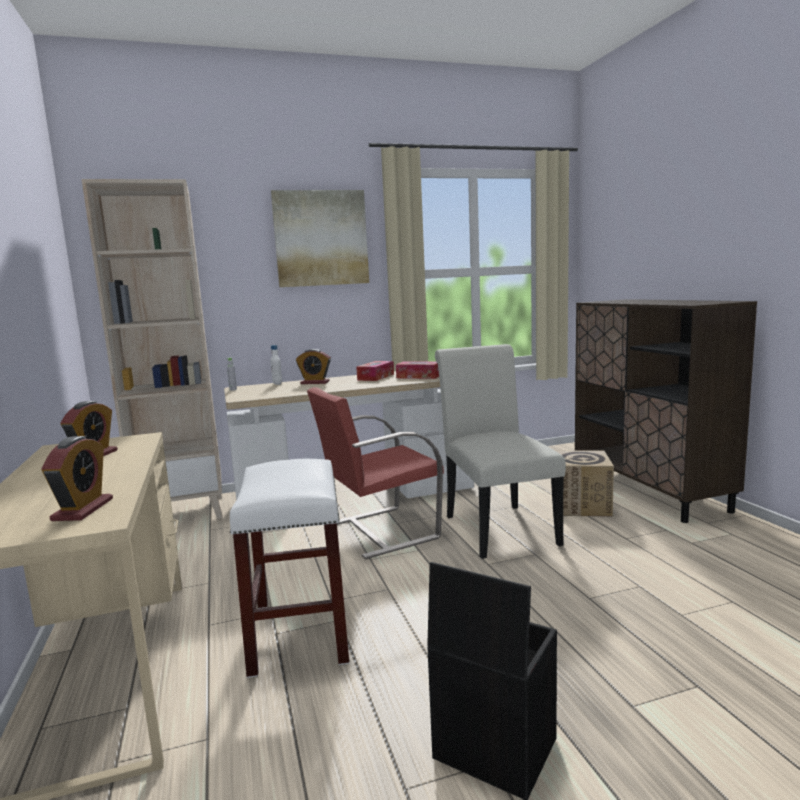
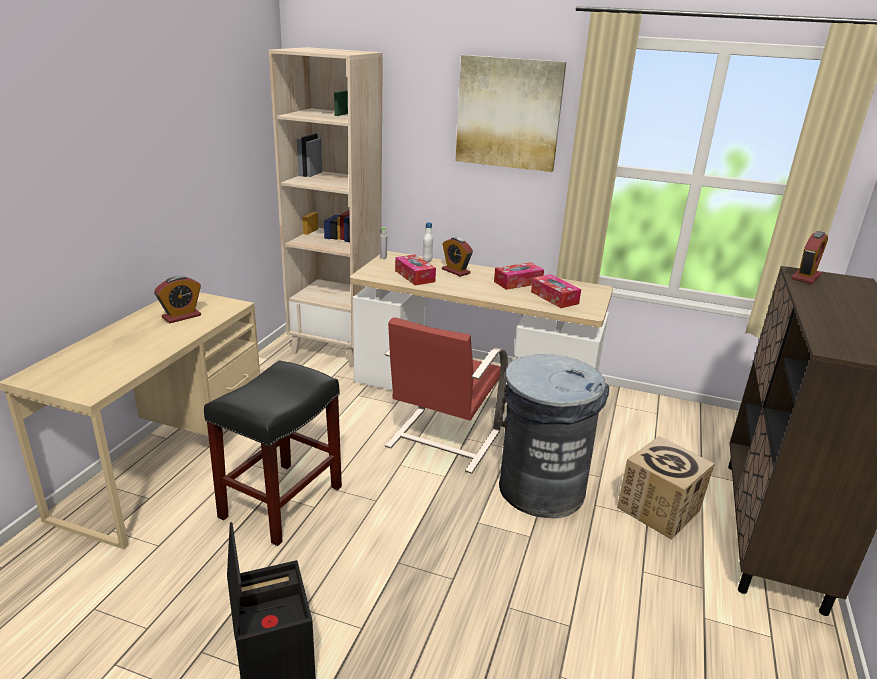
camera: 35 degrees right, 15 degrees up
alarm clock [42,436,113,521] -> alarm clock moved to [791,231,828,284]
white stool [230,459,349,678] -> black stool [204,360,342,546]
red chair [307,387,444,559] -> red chair turned 75 degrees counterclockwise [385,317,508,474]
white chair [435,344,566,559] -> grey trash can [499,354,609,518]
none -> tissue box [395,254,436,285]

